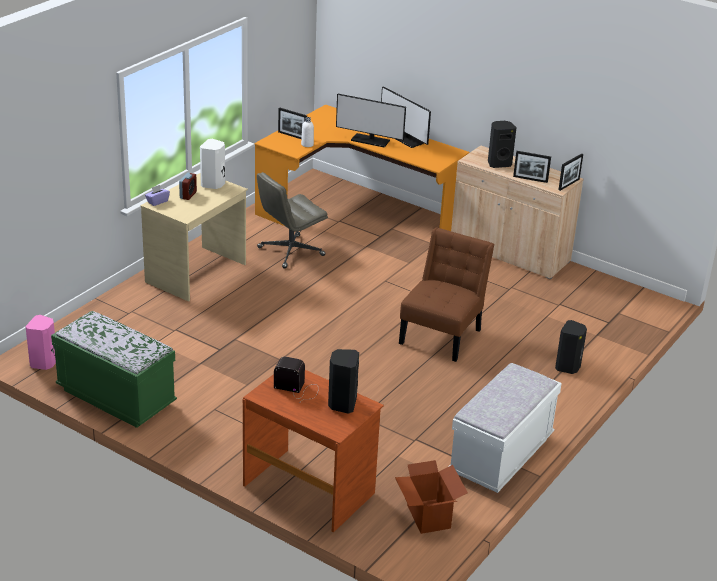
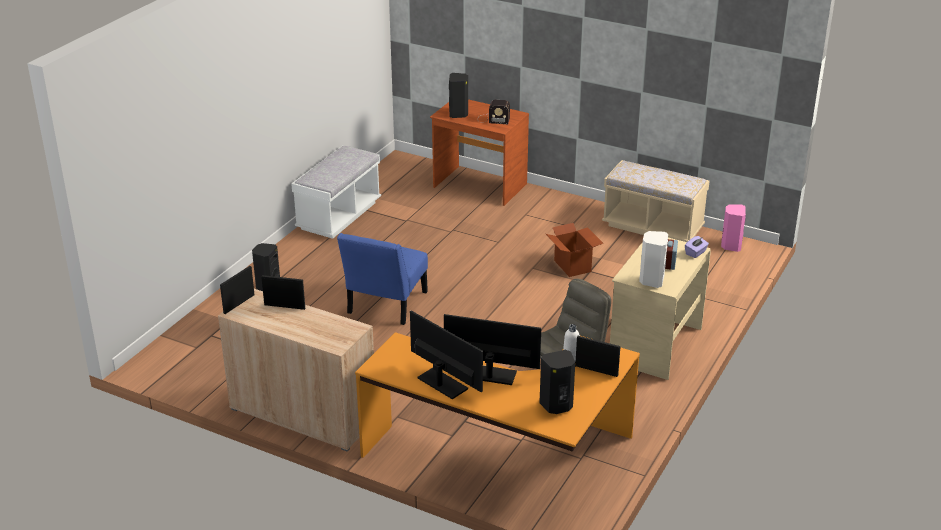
camera: 175 degrees right, 0 degrees up
green bench [51,311,177,428] -> beige bench [602,160,709,242]
cardboard box [395,460,468,534] -> cardboard box moved to [546,223,604,277]
brown chair [399,227,495,362] -> blue chair [337,233,428,325]
black speaker [488,121,517,168] -> black speaker moved to [539,350,575,414]

